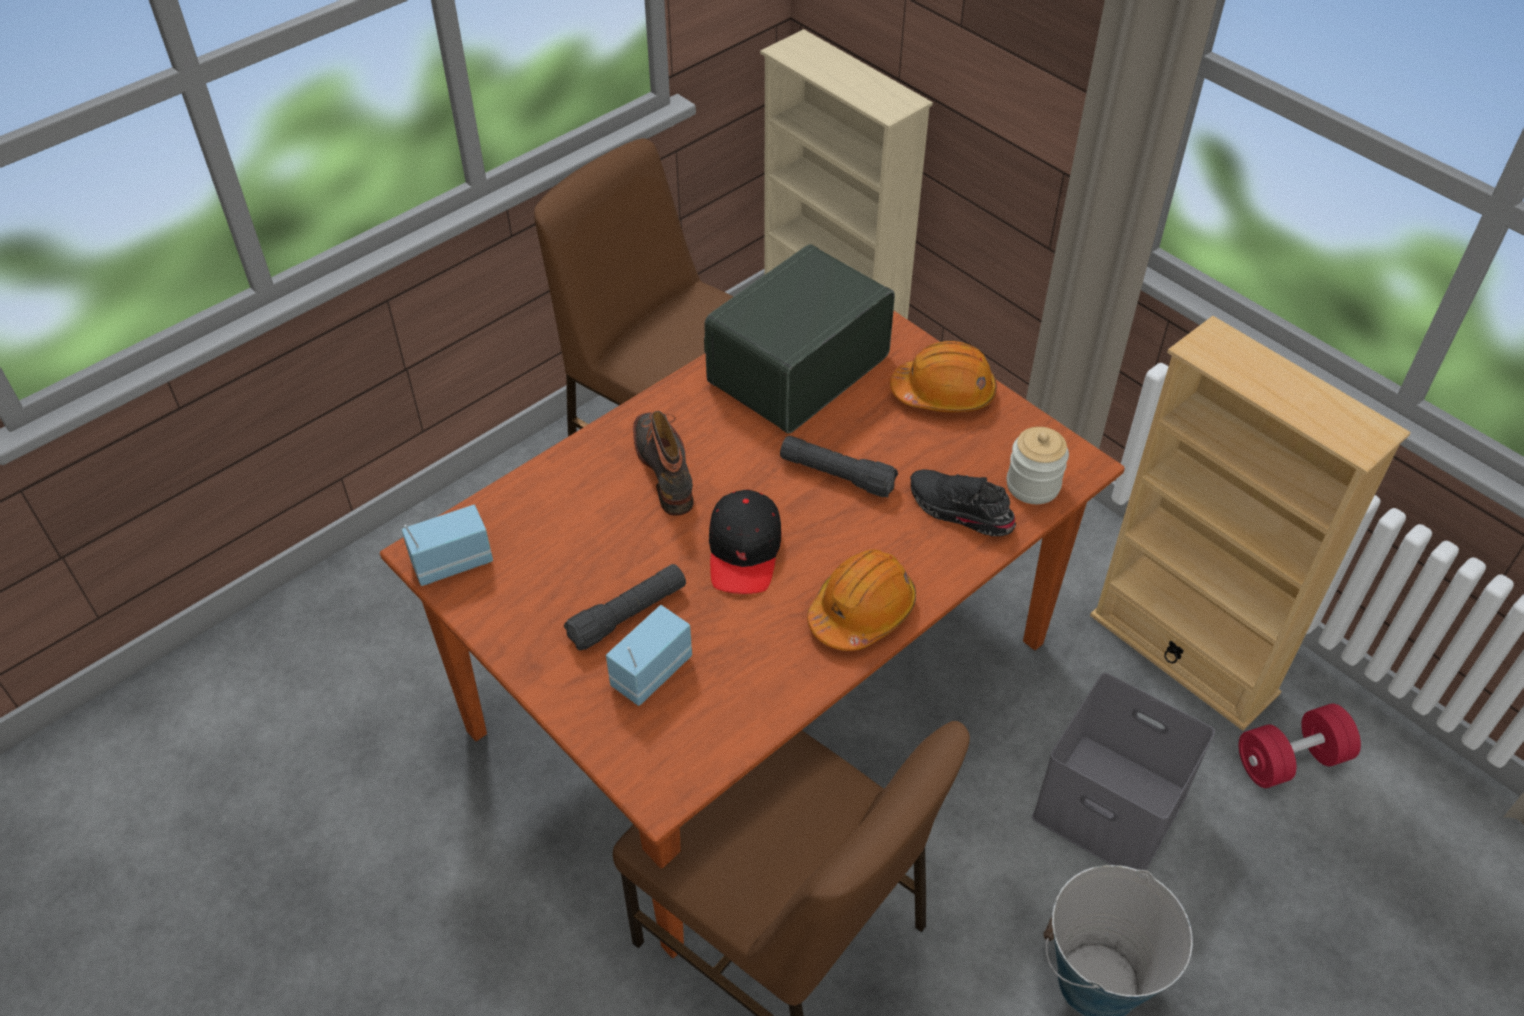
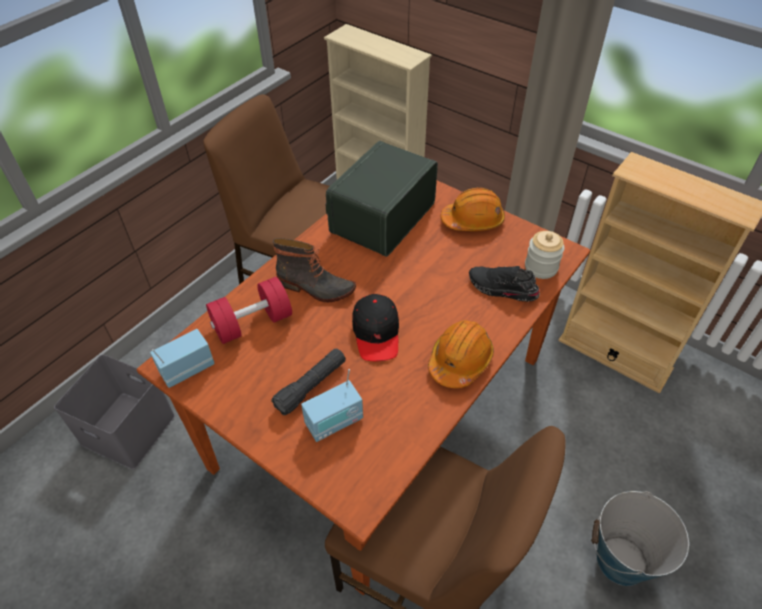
camera: 10 degrees left, 0 degrees up
radio [606,605,692,706] -> radio turned 150 degrees counterclockwise [301,369,363,442]
boot [633,411,693,516] -> boot turned 135 degrees clockwise [273,238,356,302]
black flashlight [780,436,898,498] -> none
grey storage box [1032,673,1215,870] -> grey storage box moved to [54,355,175,470]
red dumbbell [1238,704,1361,788] -> red dumbbell moved to [206,277,292,344]

